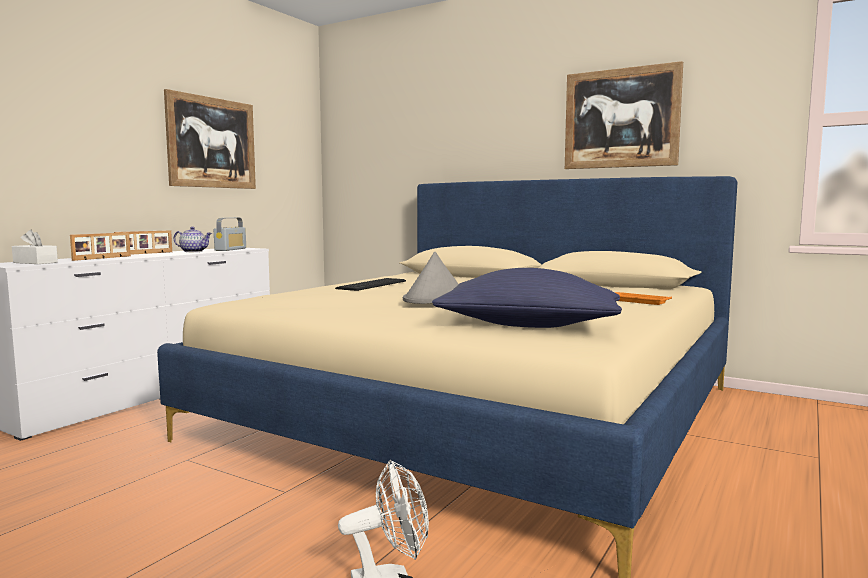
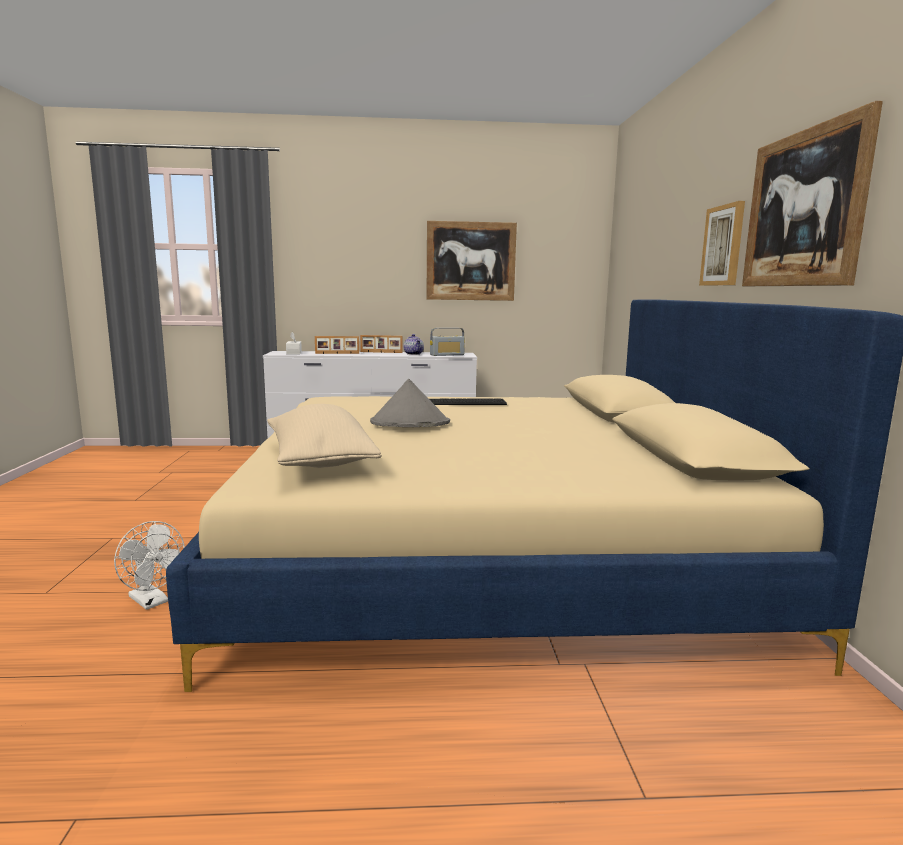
camera: 55 degrees right, 5 degrees up
blue pillow [432,268,622,328] -> beige pillow [267,404,382,468]
orange tray [615,292,672,305] -> none
none -> picture [699,201,745,286]

